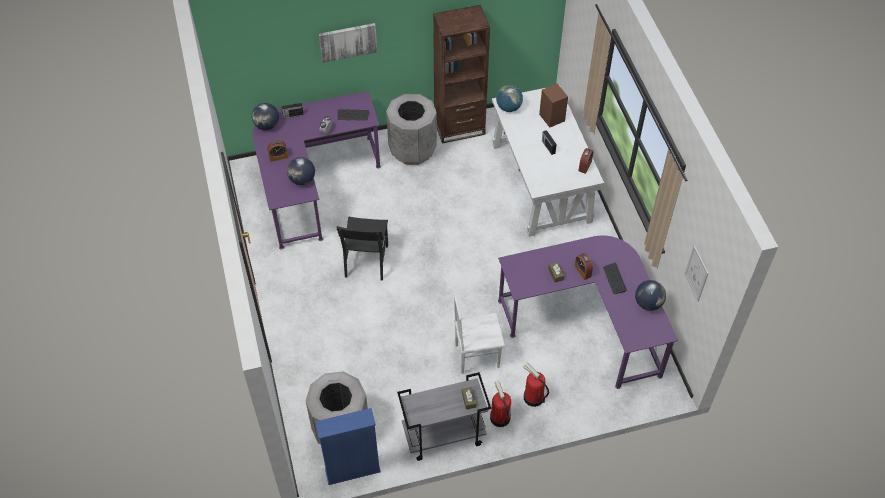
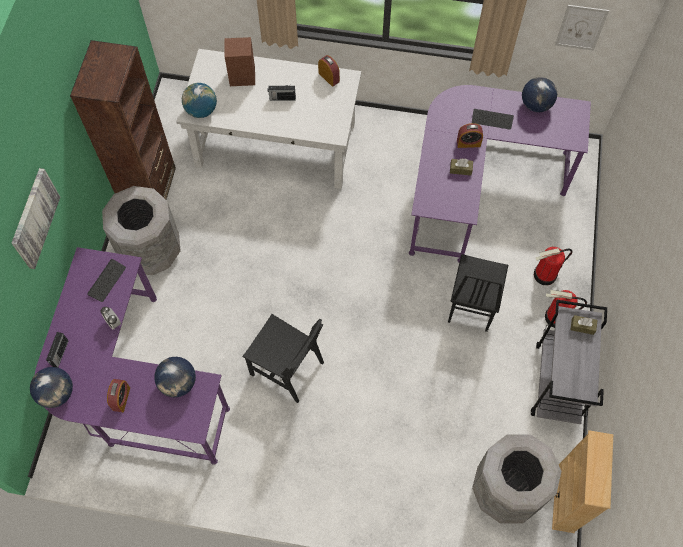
camera: 65 degrees left, 10 degrees up
blue bookcase [315,408,381,485] -> beige bookcase [552,430,613,533]
white chair [454,295,505,374] -> black chair [448,254,508,332]

